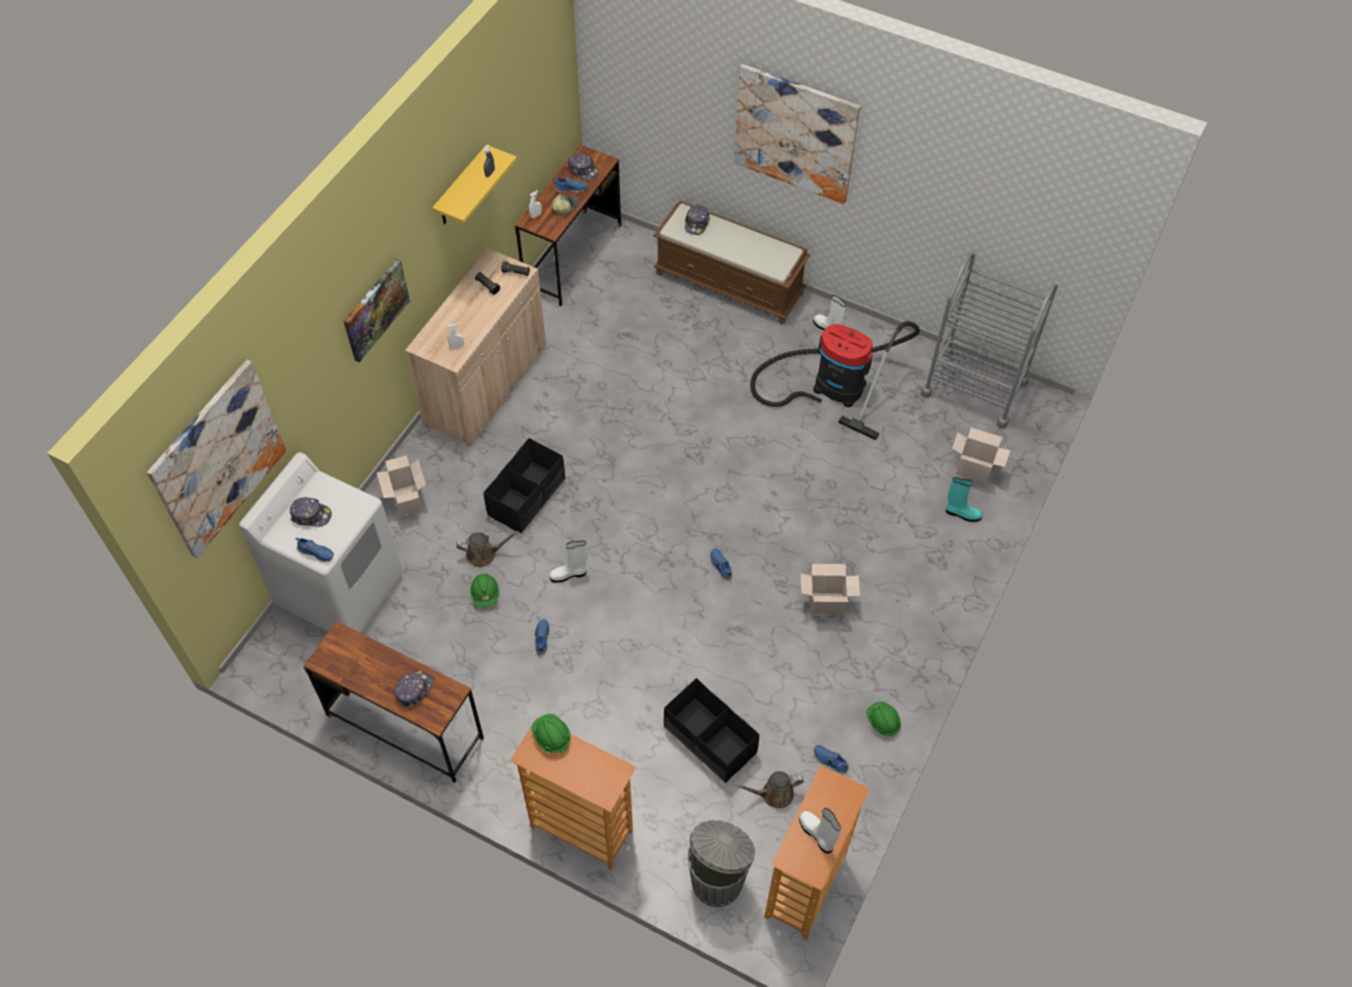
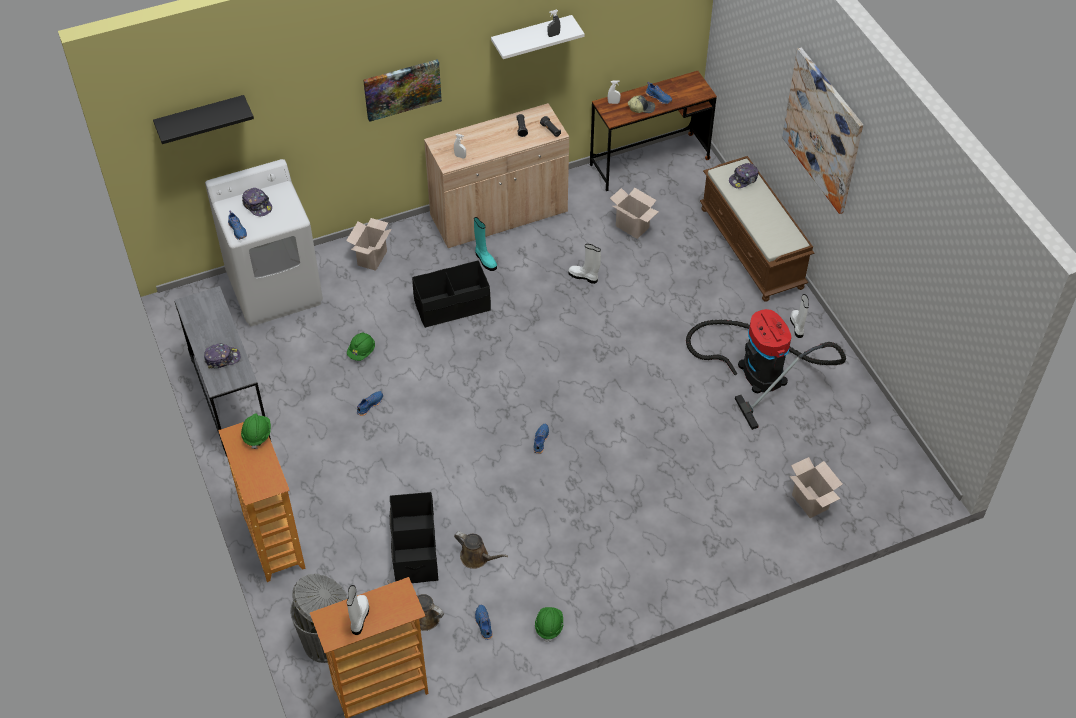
camera: 40 degrees right, 5 degrees down
picture [147,360,286,558] -> black shelf [153,95,254,144]
brown desk [304,621,484,783] -> grey desk [174,286,271,457]
yellow shelf [432,145,517,224] -> white shelf [491,15,585,59]
brown watering can [456,531,519,568] -> brown watering can moved to [454,531,508,569]
white boot [549,541,588,583] -> white boot moved to [568,244,601,284]
cap [567,153,599,180] -> none
cardboard box [801,564,860,615] -> cardboard box moved to [610,188,658,239]
grey cart [921,253,1058,429] -> none
turquoise boot [946,477,983,522] -> turquoise boot moved to [474,217,497,271]

